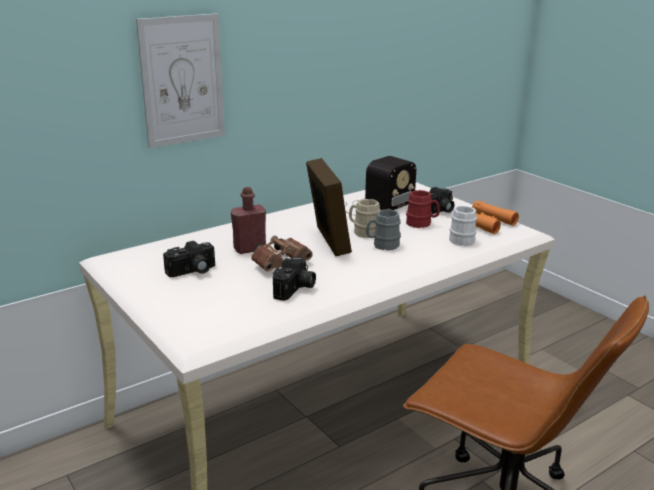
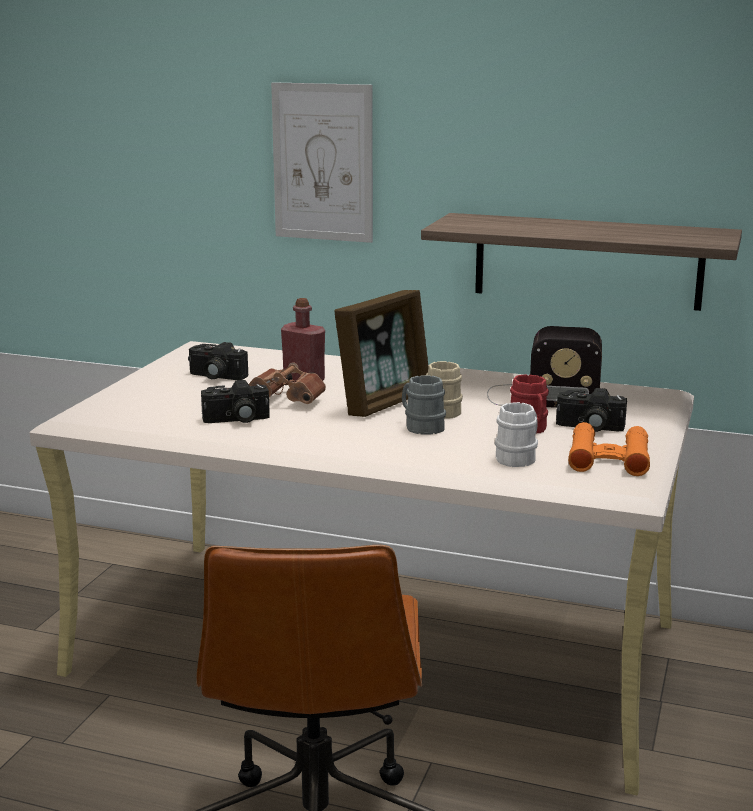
camera: 55 degrees right, 5 degrees down
none -> shelf [421,213,742,311]

